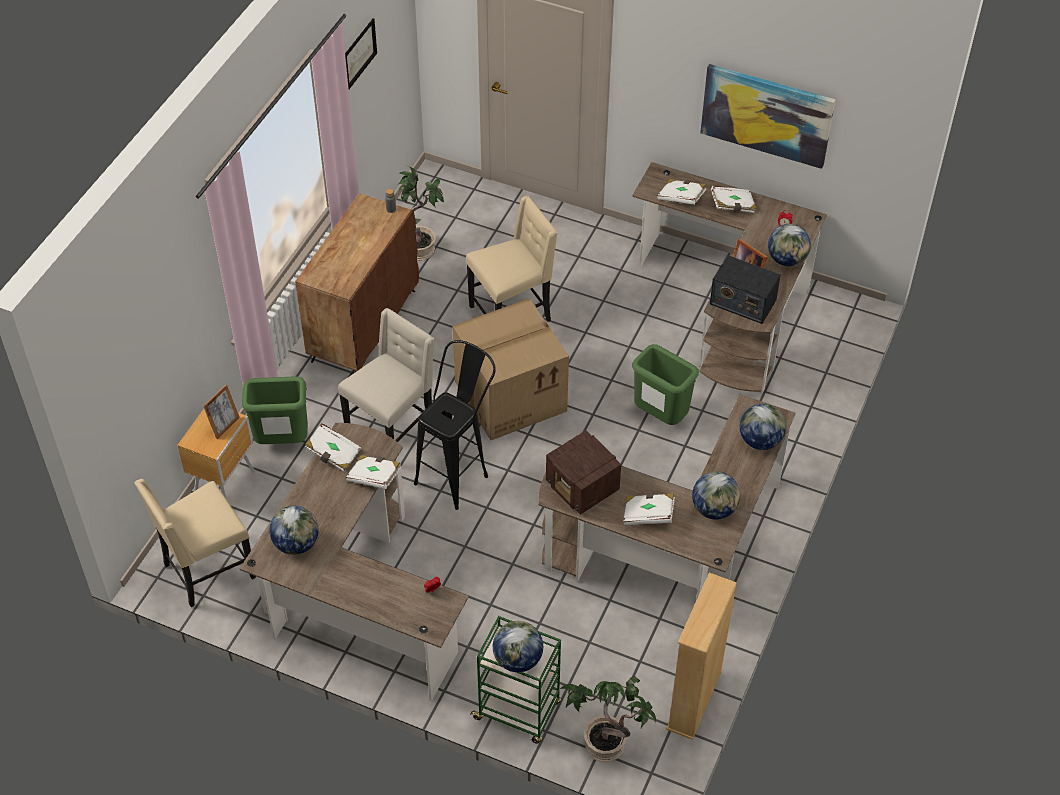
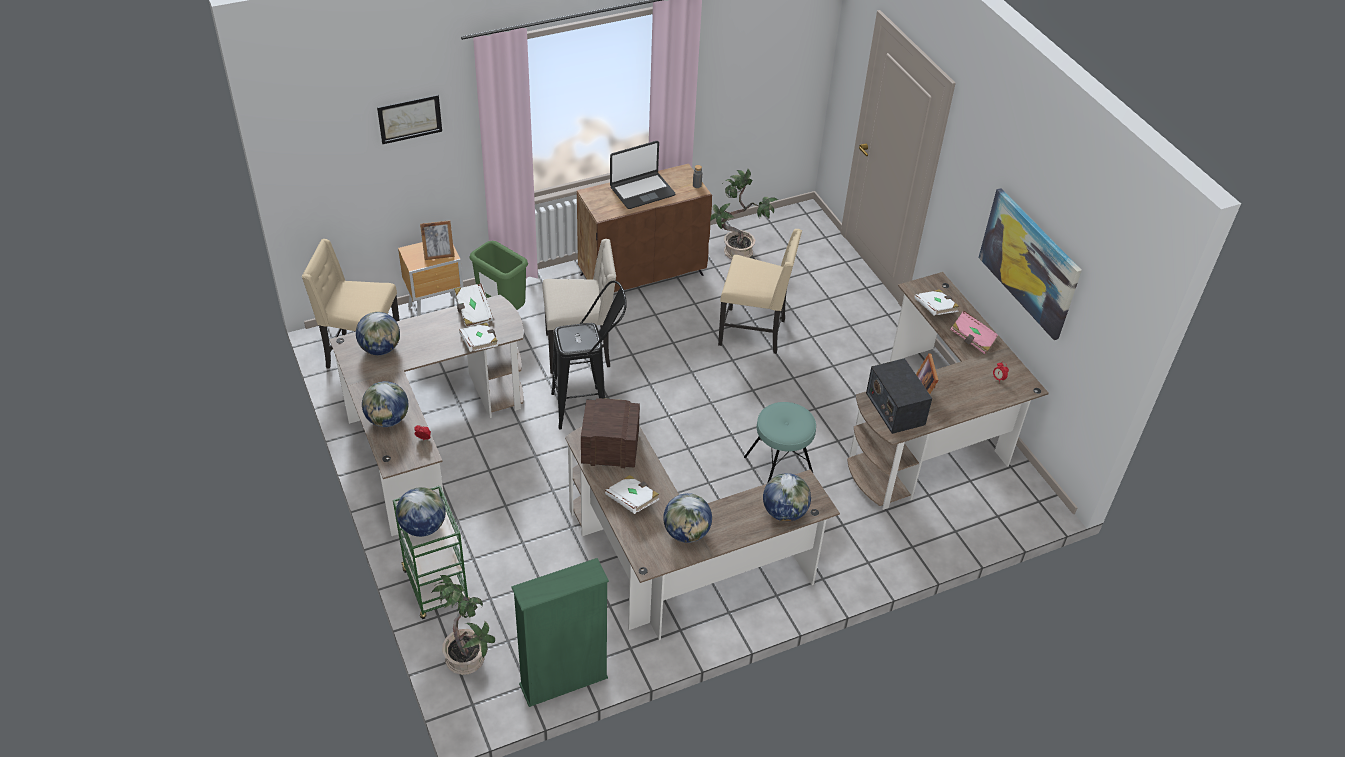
camera: 40 degrees right, 5 degrees down
picture [345,18,377,89] -> picture moved to [377,95,442,144]
cardboard box [452,298,569,440] -> none
radio [546,430,621,515] -> radio turned 90 degrees clockwise [581,398,640,468]
green trash can [632,344,699,425] -> turquoise stool [744,402,816,482]
beige bookcase [666,573,737,740] -> green bookcase [511,558,609,707]
white book [711,186,757,213] -> pink book [950,311,998,354]
globe [768,224,811,266] -> globe moved to [362,381,408,427]
none -> laptop [610,141,675,209]

